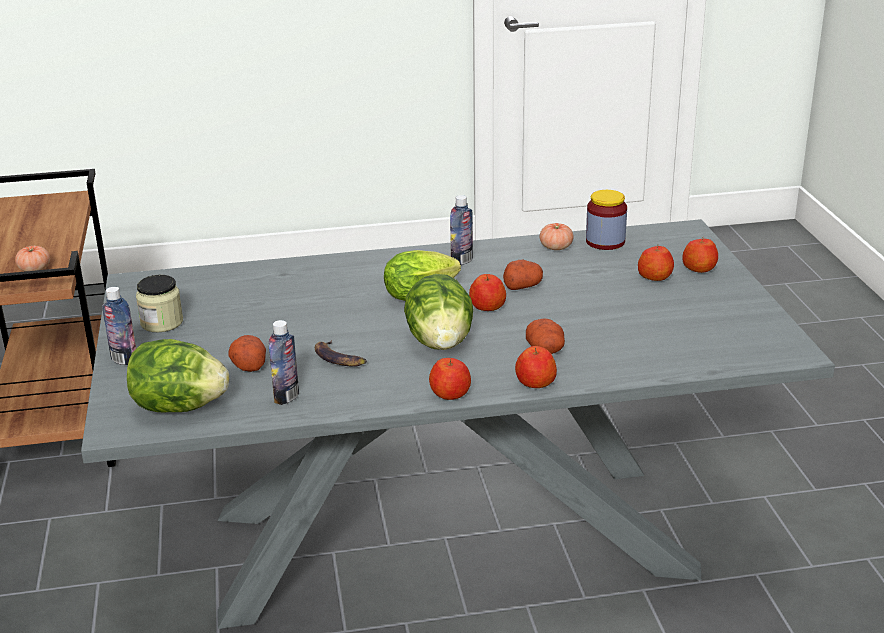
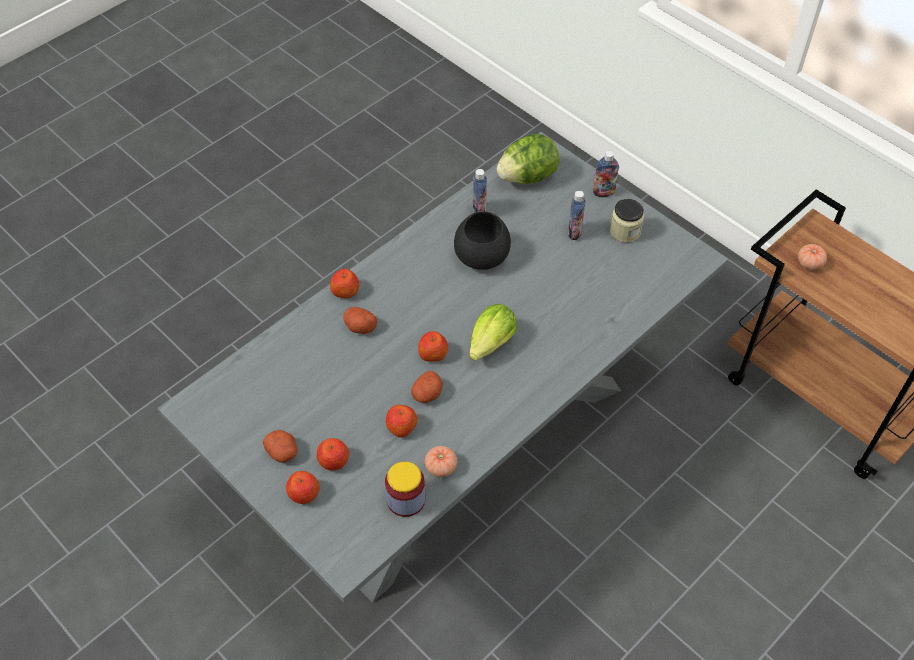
camera: 145 degrees right, 25 degrees up
potato [229,335,266,372] -> potato moved to [263,430,298,463]
banana [315,340,367,367] -> black bowl [454,212,511,270]
lettuce [404,274,474,350] -> none
apple [429,358,471,400] -> apple moved to [386,405,418,438]
bottle [450,195,473,265] -> bottle moved to [568,191,586,240]

